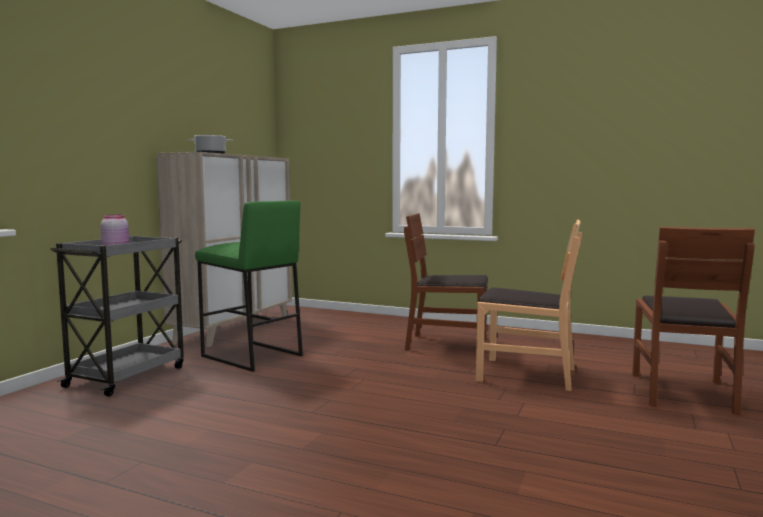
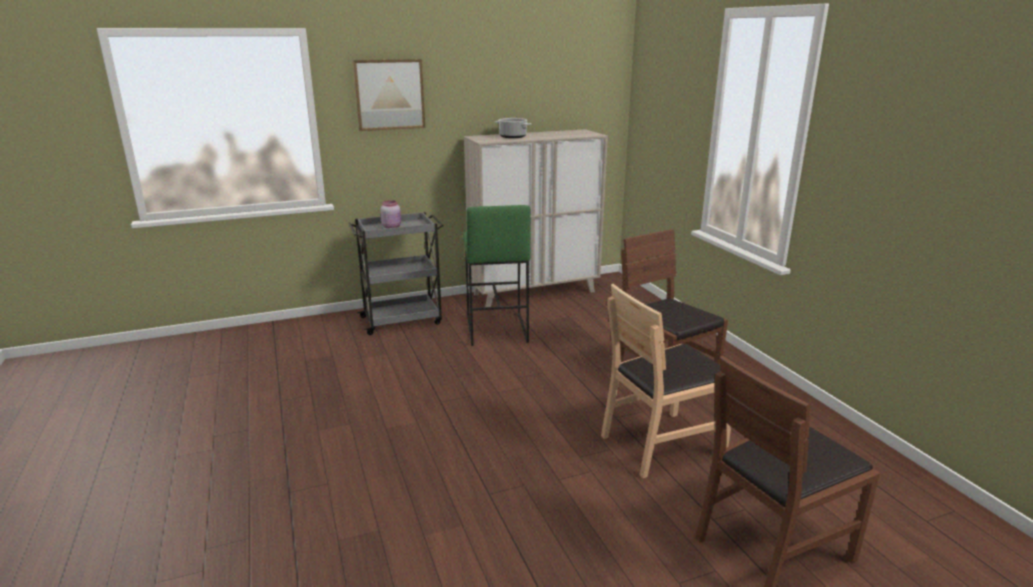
camera: 45 degrees right, 15 degrees up
brown chair [476,220,582,391] -> brown chair turned 90 degrees clockwise [601,284,731,478]
none -> picture [353,59,425,131]

